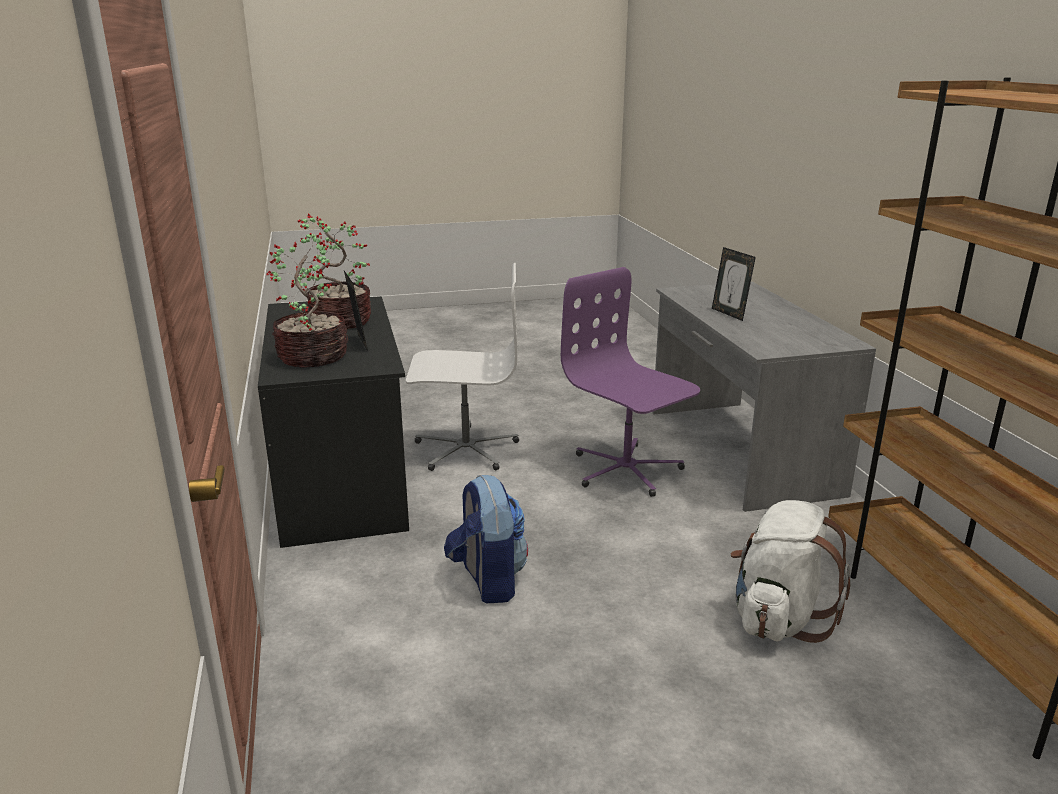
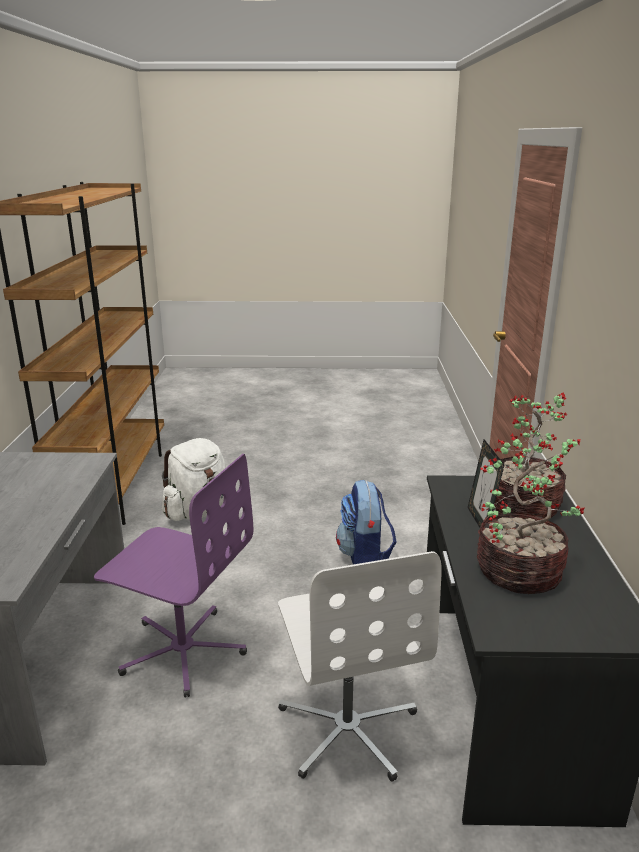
camera: 165 degrees left, 0 degrees up
white office chair [406,263,519,471] -> white office chair turned 120 degrees counterclockwise [278,551,442,782]
purple office chair [561,267,700,497] -> purple office chair turned 45 degrees counterclockwise [94,454,253,698]
picture frame [712,247,756,321] -> none

